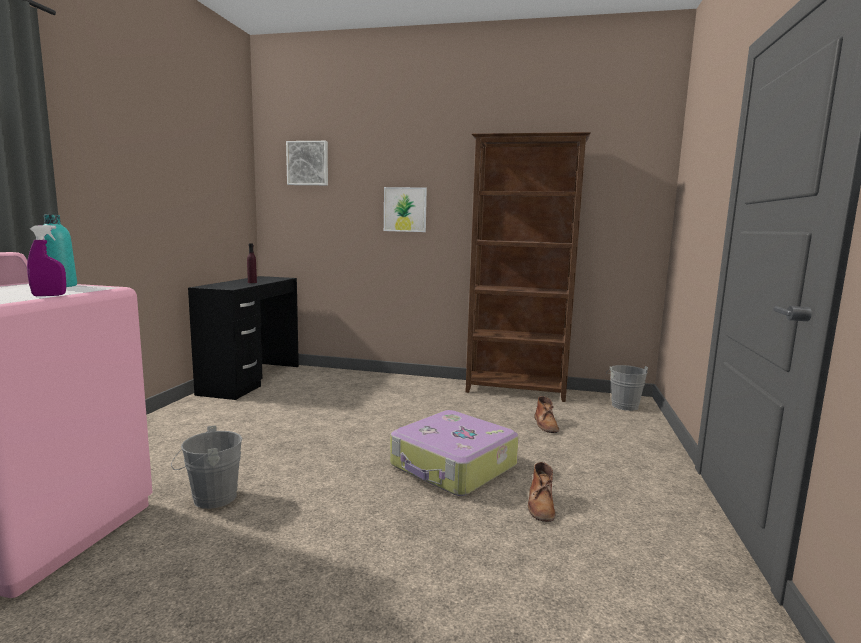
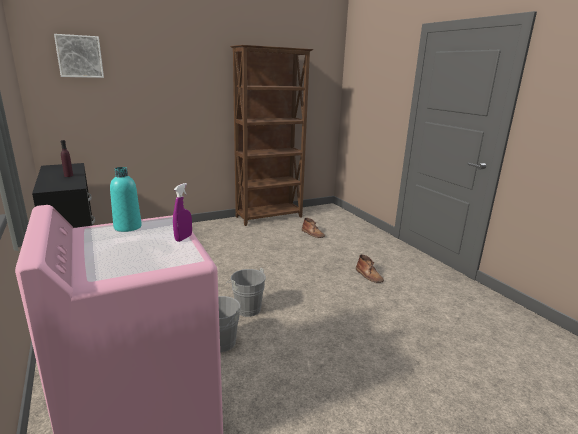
camera: 40 degrees left, 10 degrees up
picture [384,187,427,232] -> none
suitcase [390,410,519,496] -> none
grey bucket [606,365,648,411] -> grey bucket moved to [226,268,266,317]

